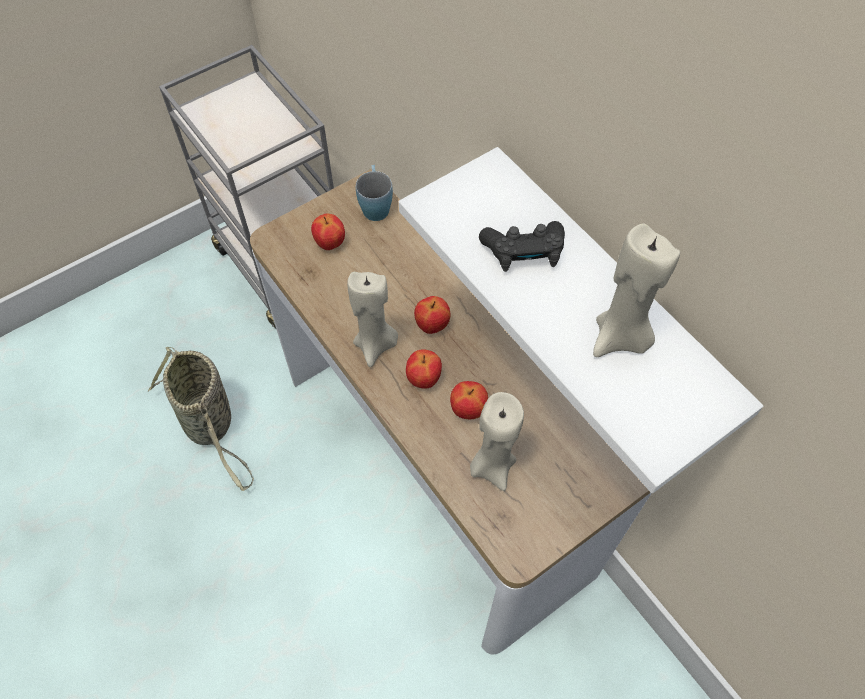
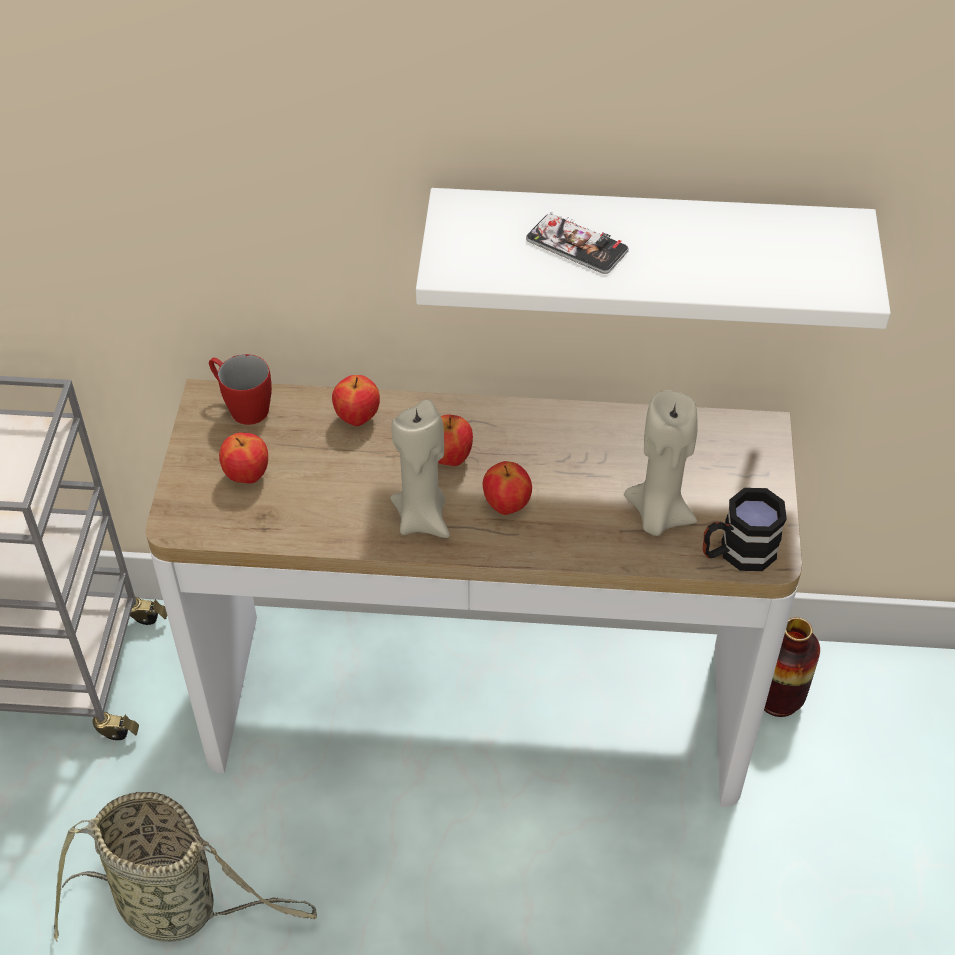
camera: 50 degrees left, 10 degrees down
blue mug [356,165,393,221] -> red mug [209,354,272,425]
apple [450,381,488,419] -> apple moved to [332,375,380,426]
black game controller [479,221,565,272] -> phone [526,212,629,274]
beige candle [593,224,680,357] -> none
none -> black mug [703,488,787,571]
none -> vase [764,617,820,717]

